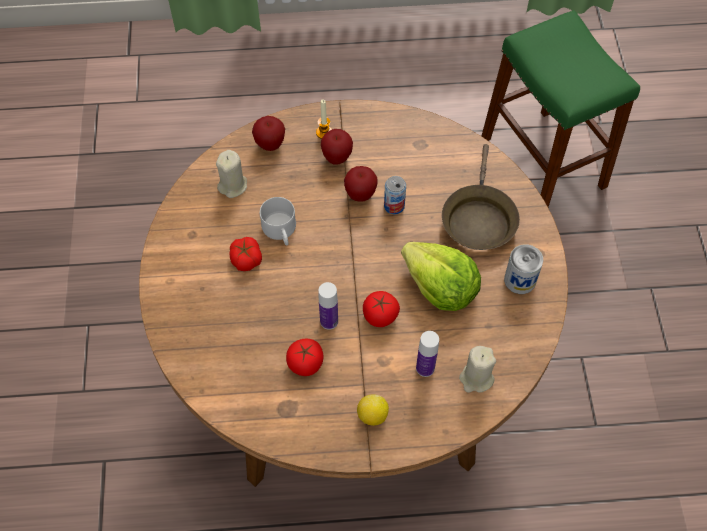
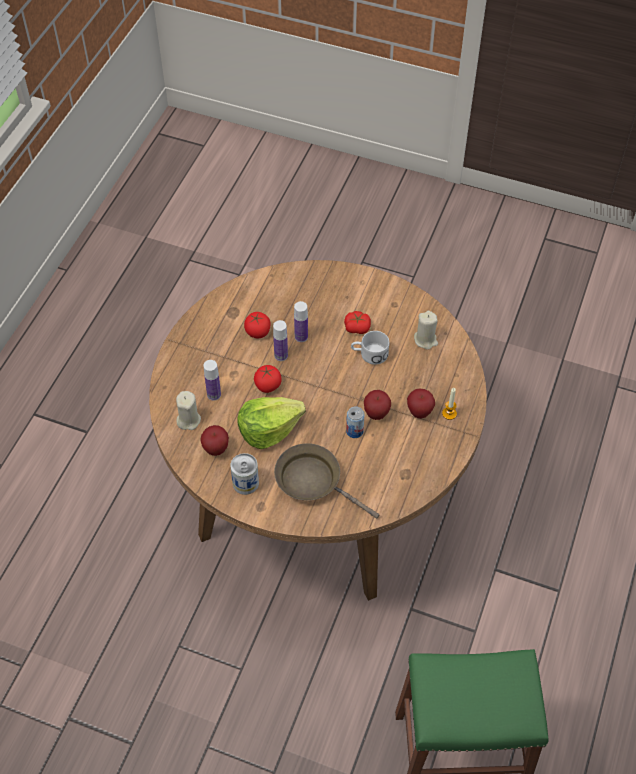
camera: 115 degrees right, 5 degrees down
apple [252,116,285,151] -> apple moved to [200,425,229,456]
lemon [357,394,389,426] -> none
none -> bottle [294,301,308,342]

